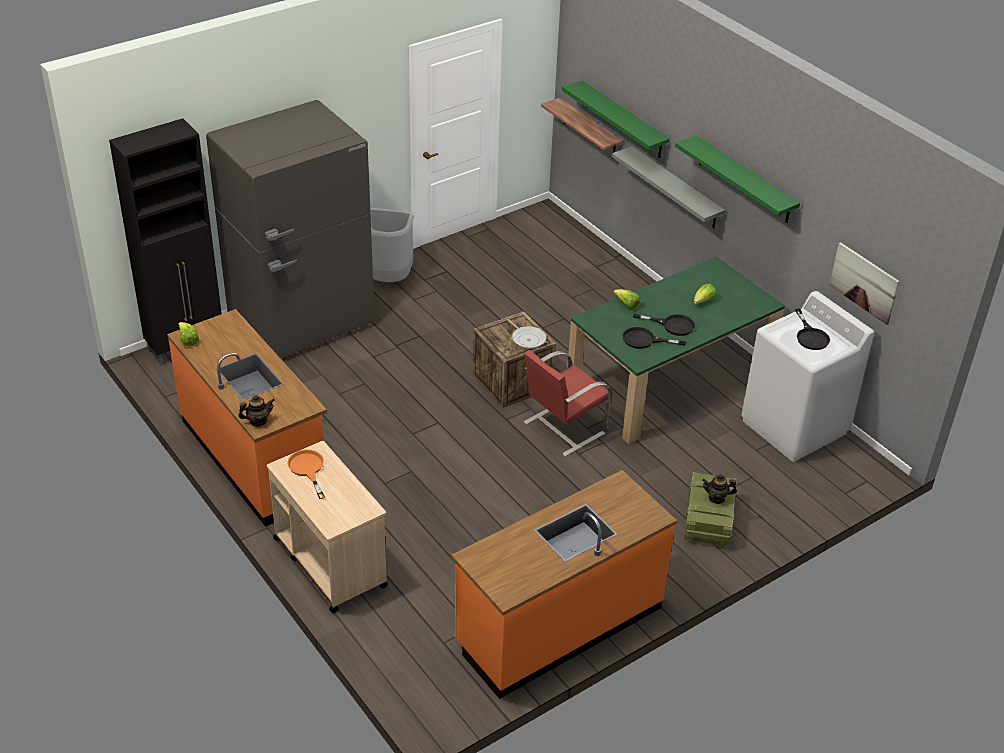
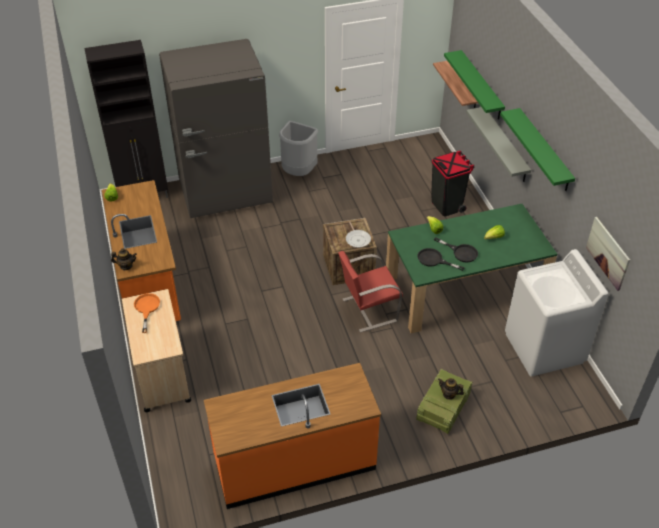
camera: 20 degrees right, 5 degrees up
black frying pan [795,309,830,350] -> none
none -> black trash can [431,151,474,216]

